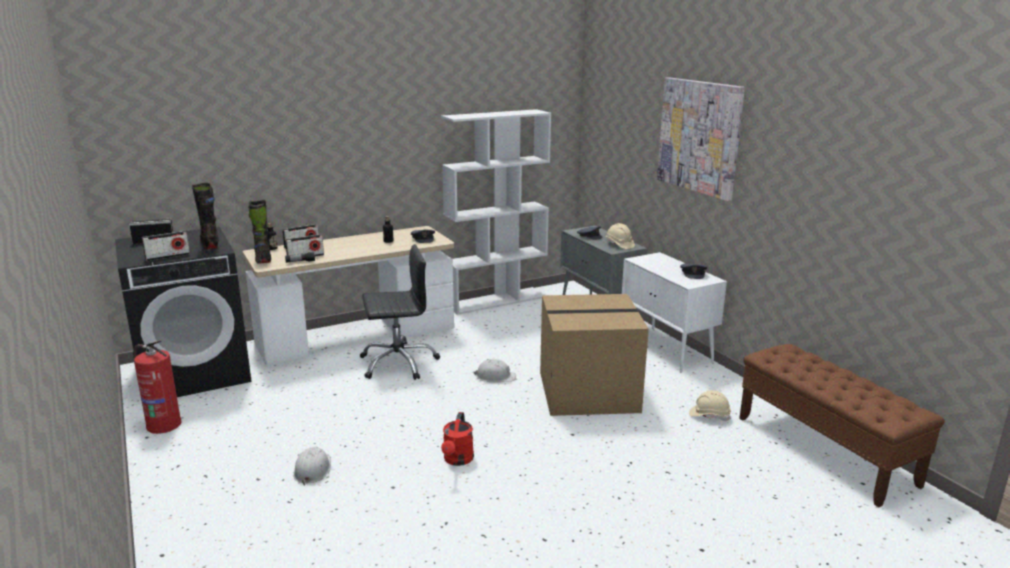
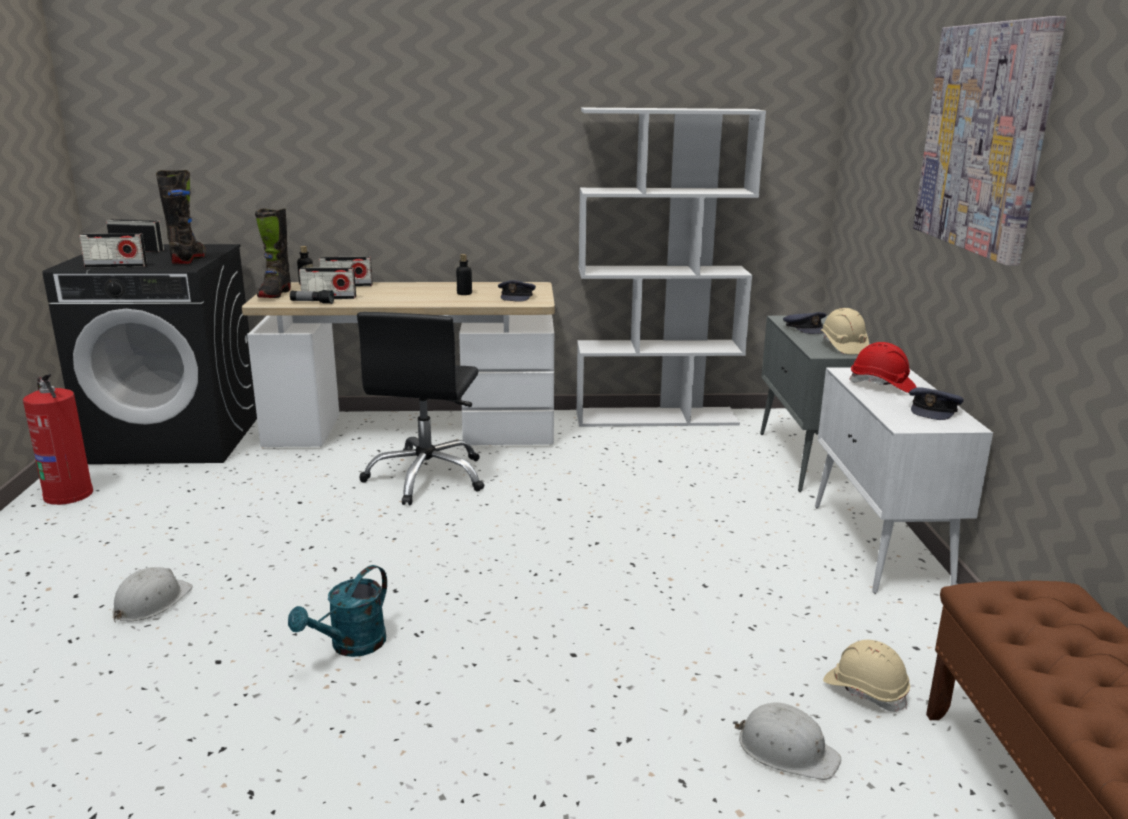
camera: 25 degrees right, 0 degrees up
black office chair [360,244,440,380] -> black office chair turned 90 degrees clockwise [357,312,485,505]
red watering can [441,412,474,466] -> turquoise watering can [288,565,387,657]
white hard hat [474,359,516,382] -> white hard hat moved to [735,702,841,780]
cardboard box [540,294,649,416] -> none
none -> red hard hat [849,342,917,393]

